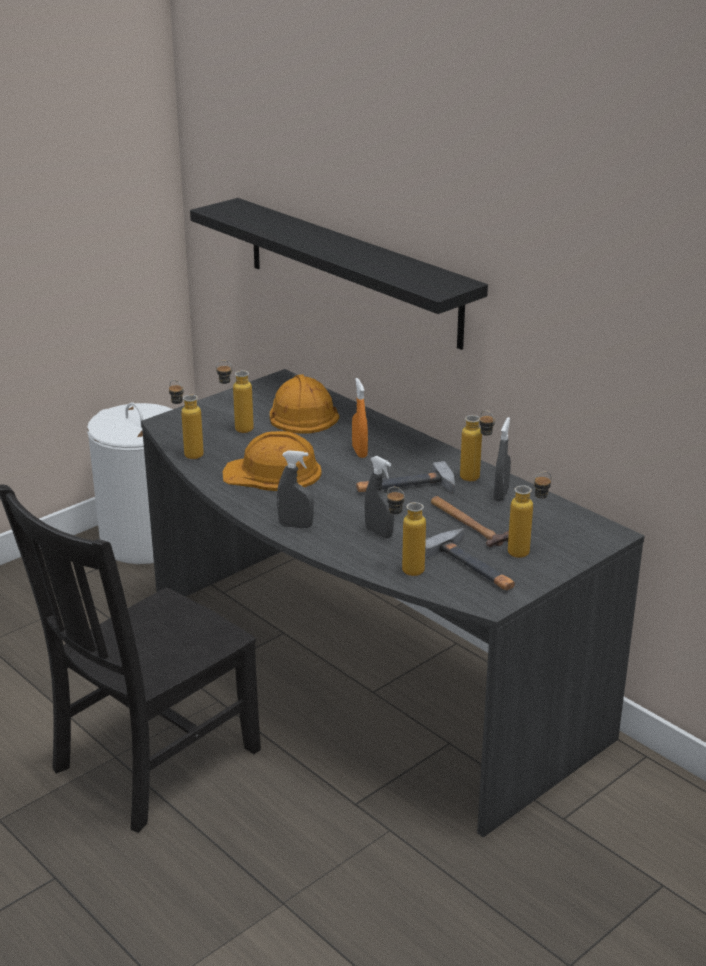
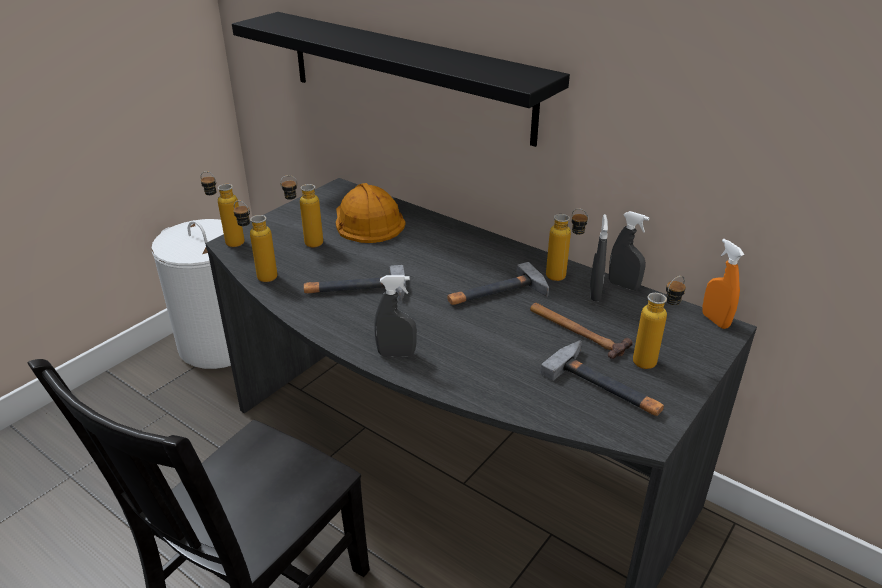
camera: 10 degrees left, 5 degrees up
orange hard hat [222,431,322,491] -> hammer [304,265,406,301]
orange spray bottle [352,378,368,458] -> orange spray bottle moved to [702,239,745,329]
grey spray bottle [365,456,394,538] -> grey spray bottle moved to [609,211,649,290]
bottle [387,487,426,576] -> bottle moved to [200,171,245,247]

